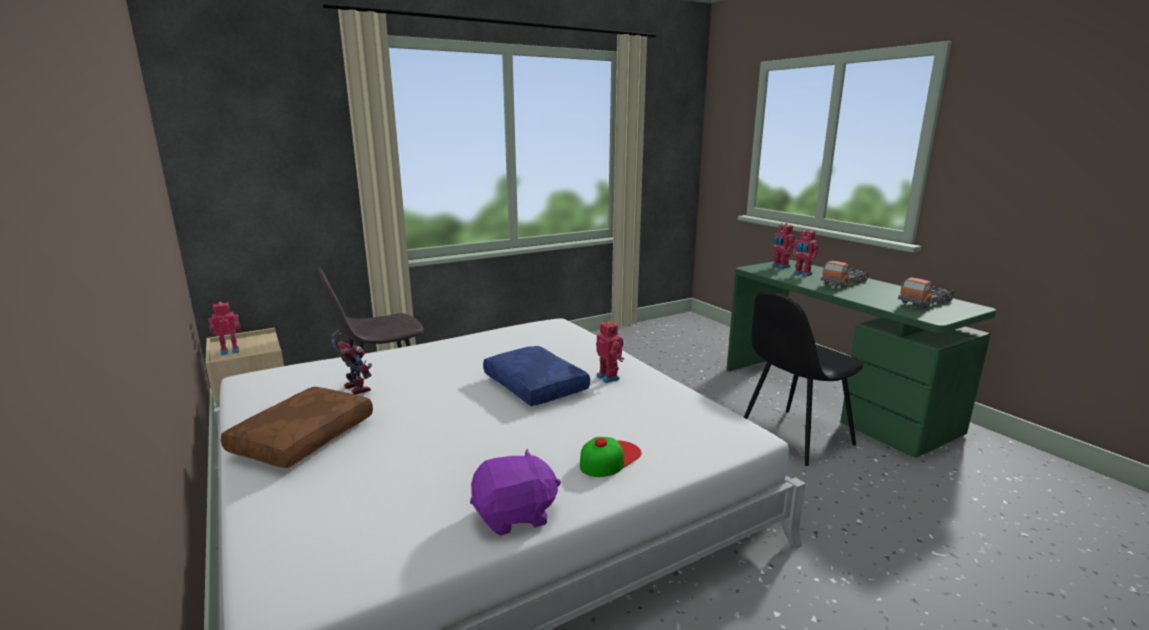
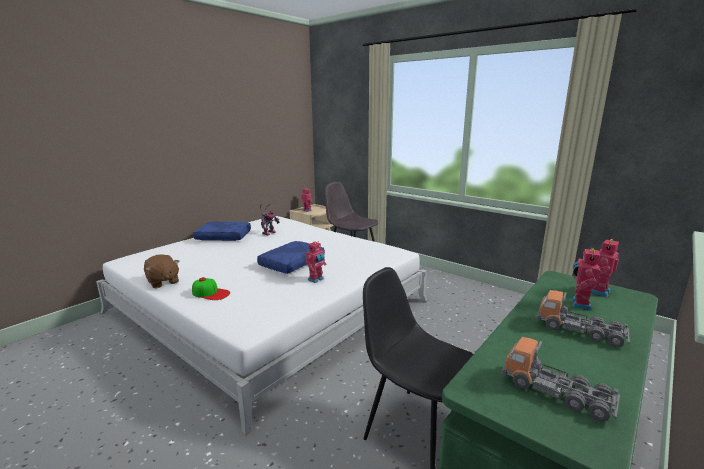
camera: 70 degrees right, 0 degrees up
brown pillow [221,387,373,468] -> blue pillow [193,222,251,241]
purple plush toy [470,449,561,535] -> brown plush toy [144,254,179,288]

